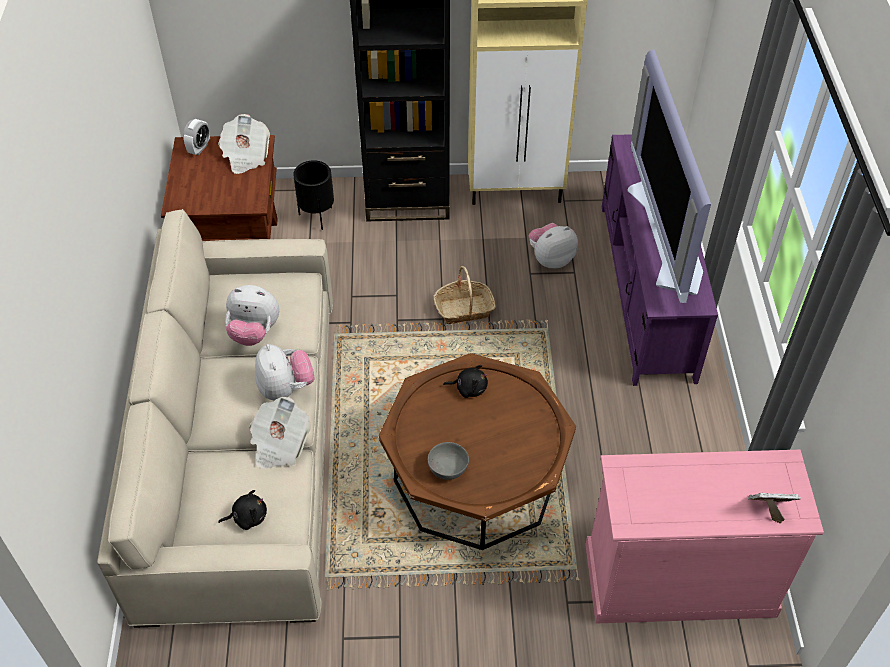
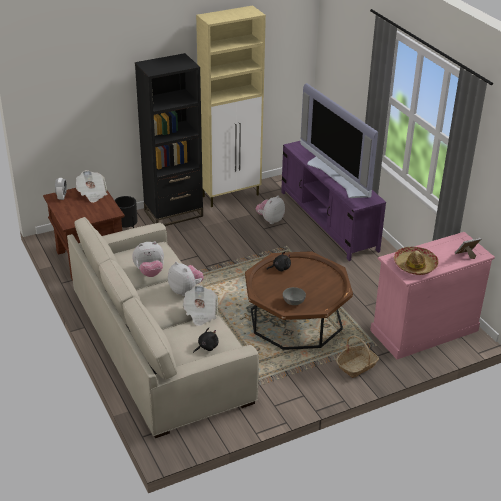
camera: 25 degrees left, 15 degrees down
basket [433,266,496,324] -> basket moved to [336,336,379,378]
none -> hat [394,247,439,275]

